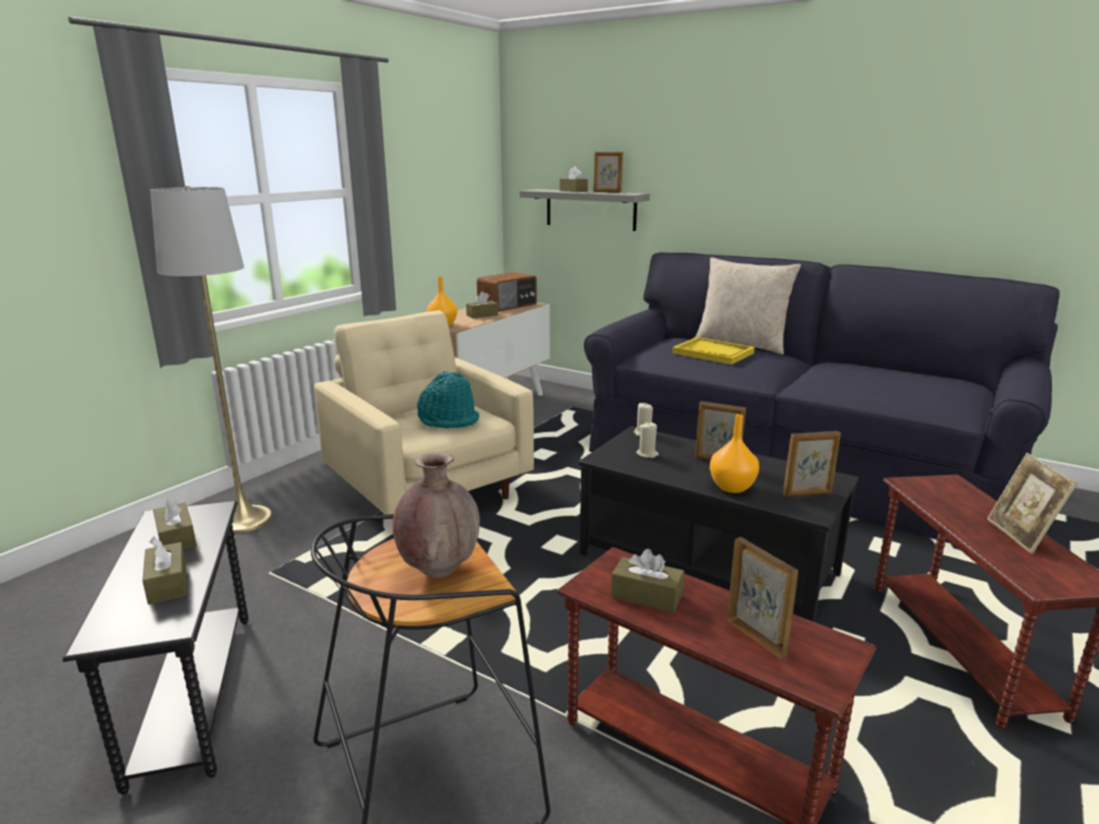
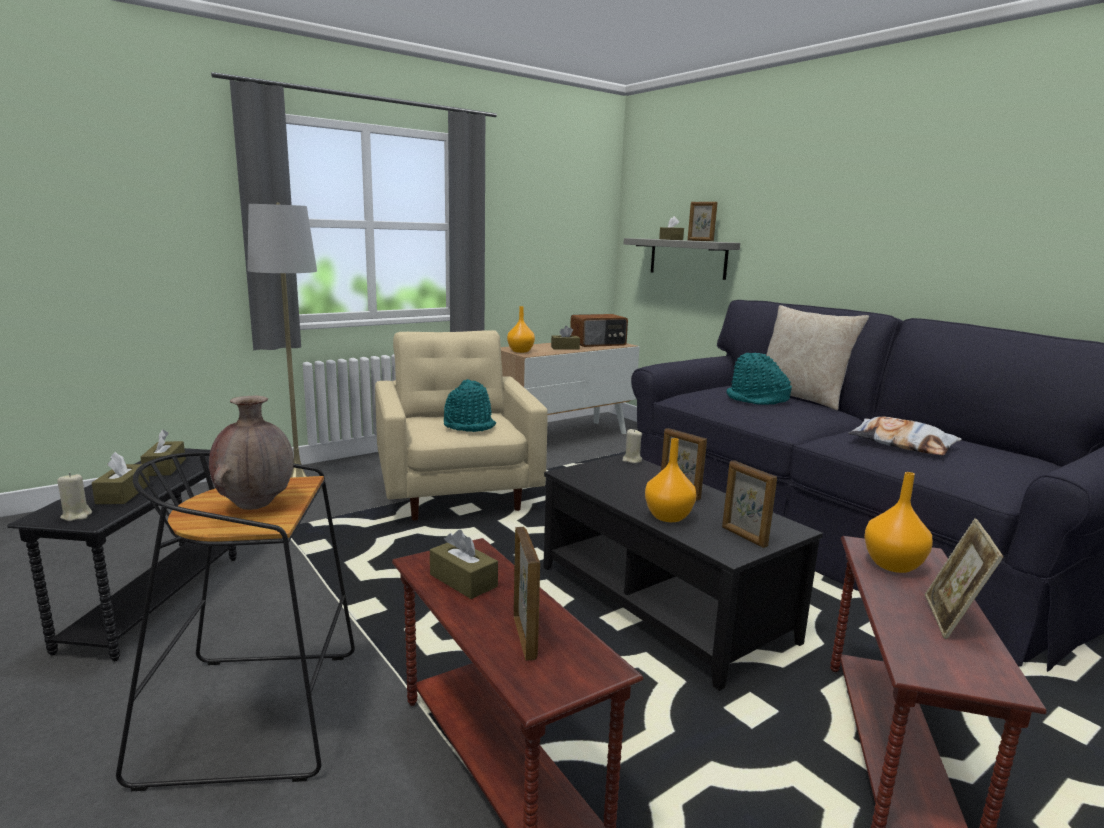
camera: 20 degrees right, 5 degrees down
beige candle [636,422,659,458] -> beige candle moved to [57,473,92,521]
yellow tray [672,337,755,365] -> turquoise hat [726,353,792,405]
picture frame [783,431,841,497] -> picture frame turned 45 degrees clockwise [722,460,777,548]
none -> pillow [848,417,962,455]
none -> orange vase [864,472,933,573]

